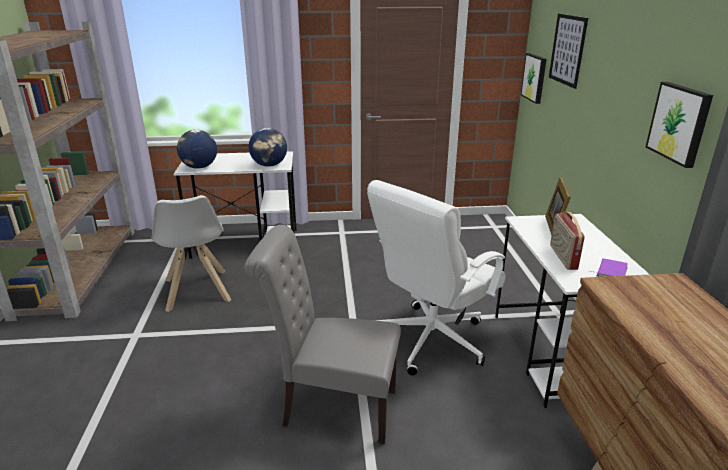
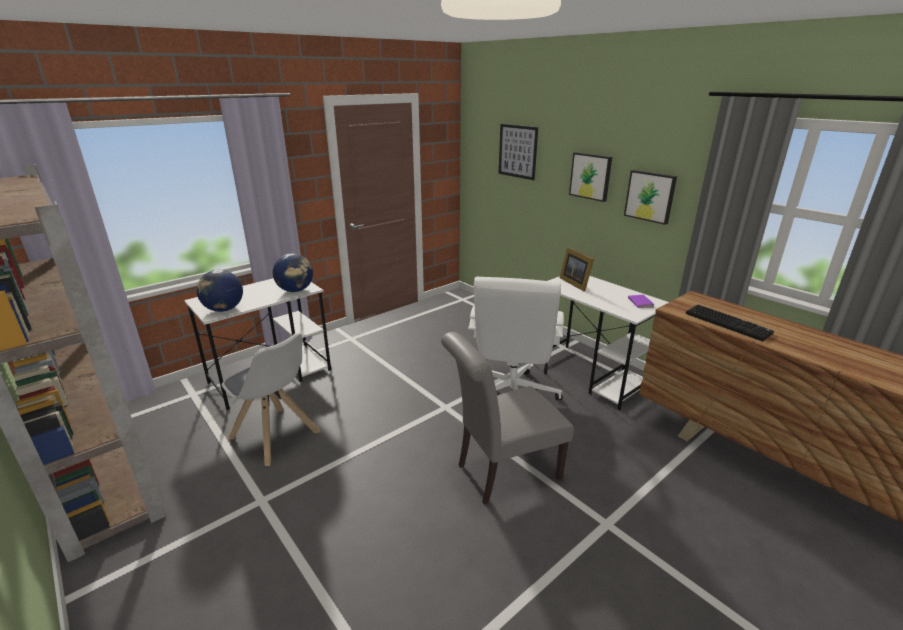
camera: 35 degrees left, 0 degrees up
picture [521,53,547,104] -> picture moved to [569,152,612,202]
radio [550,212,585,270] -> none
none -> keyboard [686,305,774,341]

